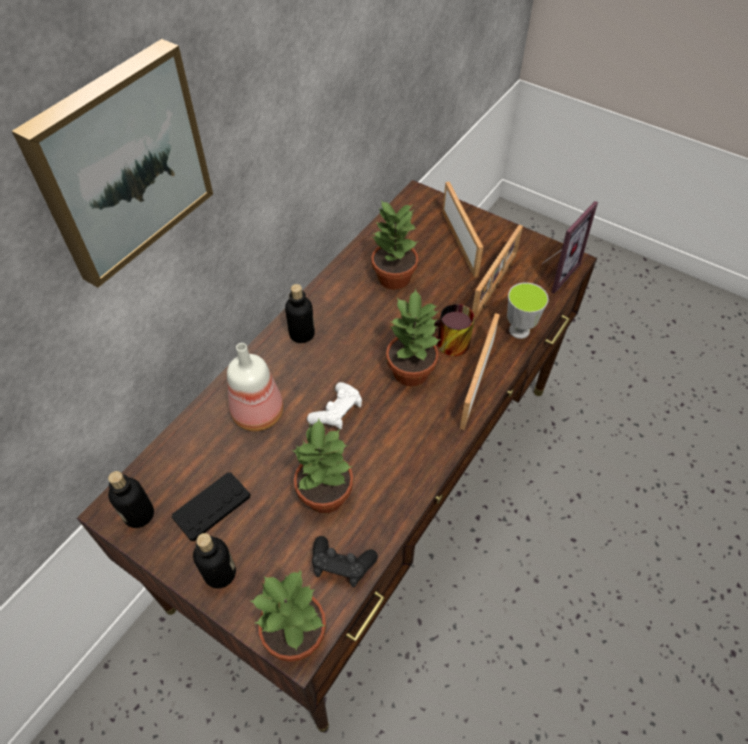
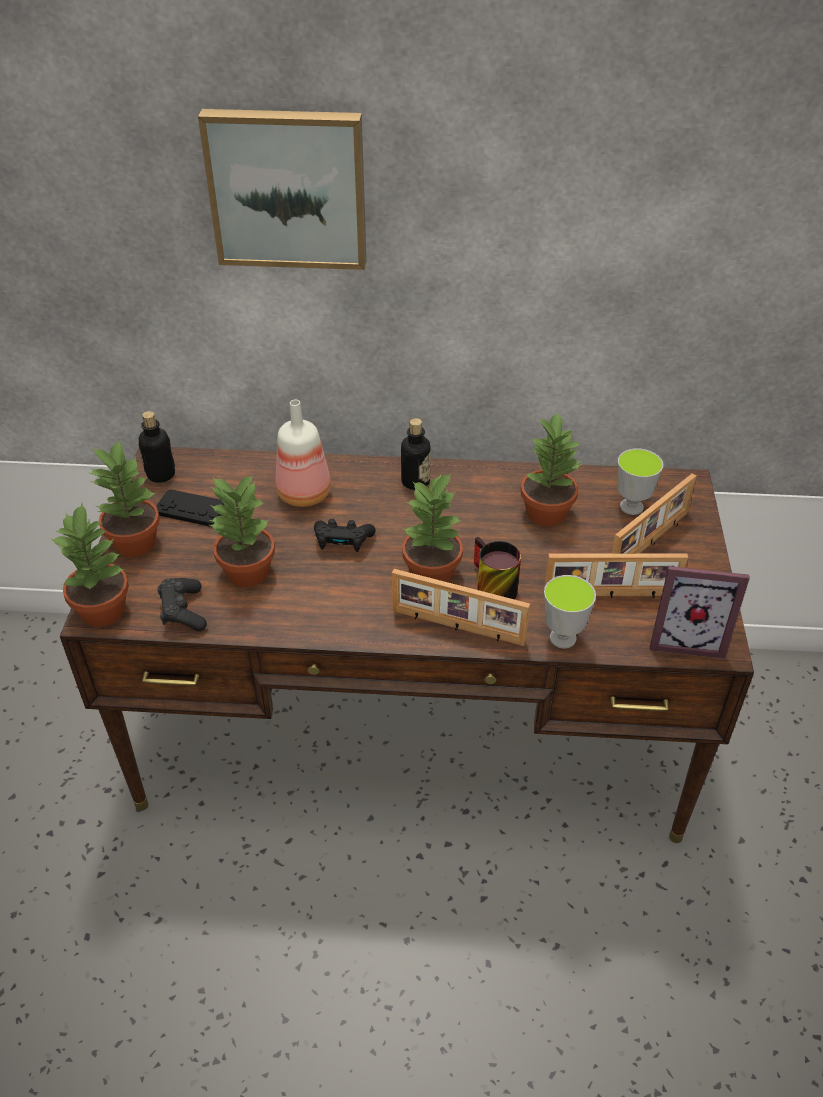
camera: 60 degrees right, 10 degrees down
bottle [193,533,236,589] -> potted plant [90,440,160,557]
white game controller [307,382,362,429] -> black game controller [314,519,376,552]
picture frame [460,313,500,430] -> picture frame turned 150 degrees counterclockwise [392,569,530,646]
none -> cup [617,448,663,515]

